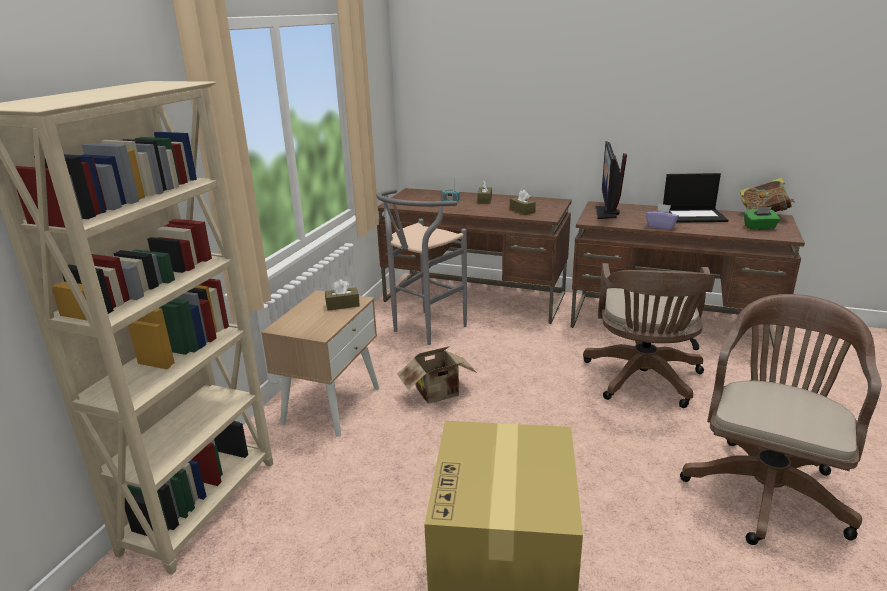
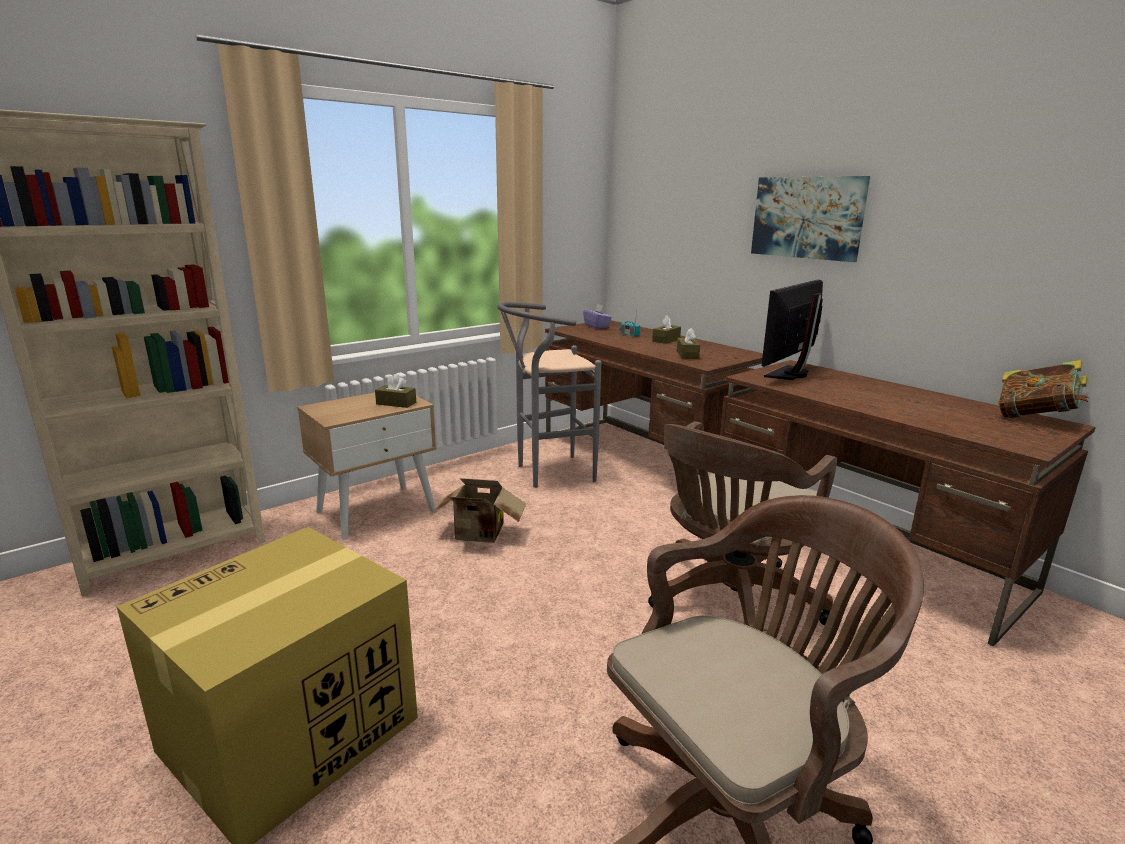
camera: 30 degrees right, 5 degrees down
purple tissue box [646,204,679,230] -> purple tissue box moved to [583,304,612,329]
laptop [663,173,728,223] -> none
green tissue box [744,207,780,230] -> none
none -> picture [751,176,870,262]

